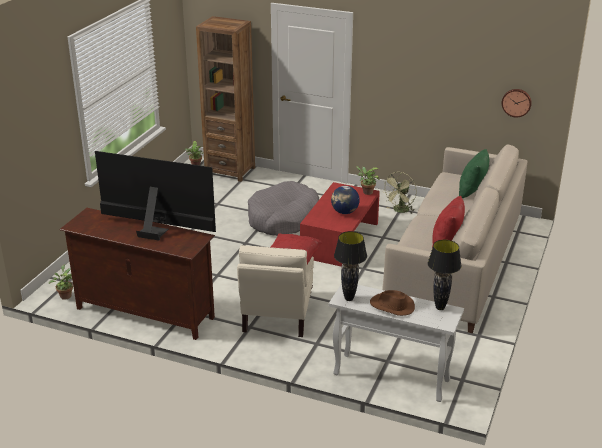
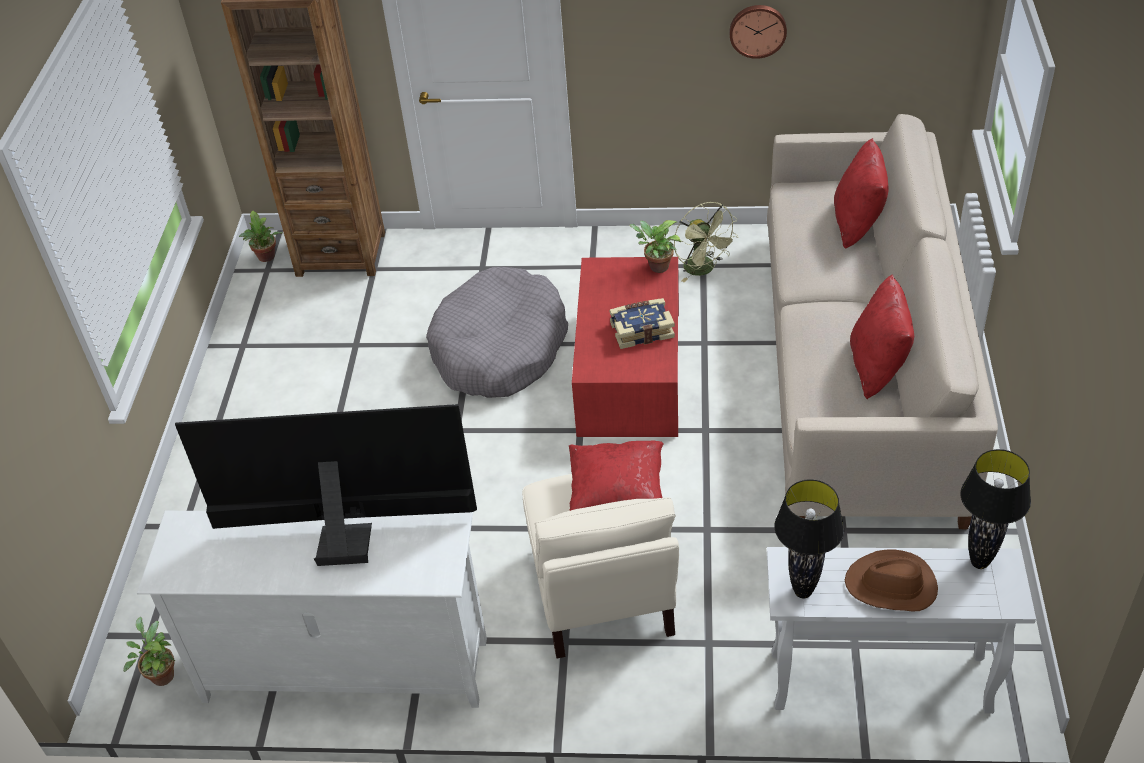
camera: 15 degrees left, 15 degrees up
brown tv stand [59,208,215,340] -> white tv stand [137,511,487,708]
globe [331,186,360,214] -> book [609,298,675,349]
green fan [382,172,417,214] -> green fan turned 45 degrees counterclockwise [674,202,739,282]
green pillow [459,149,489,198] -> red pillow [834,138,889,249]
wall clock [502,89,532,118] -> wall clock moved to [729,5,787,59]

